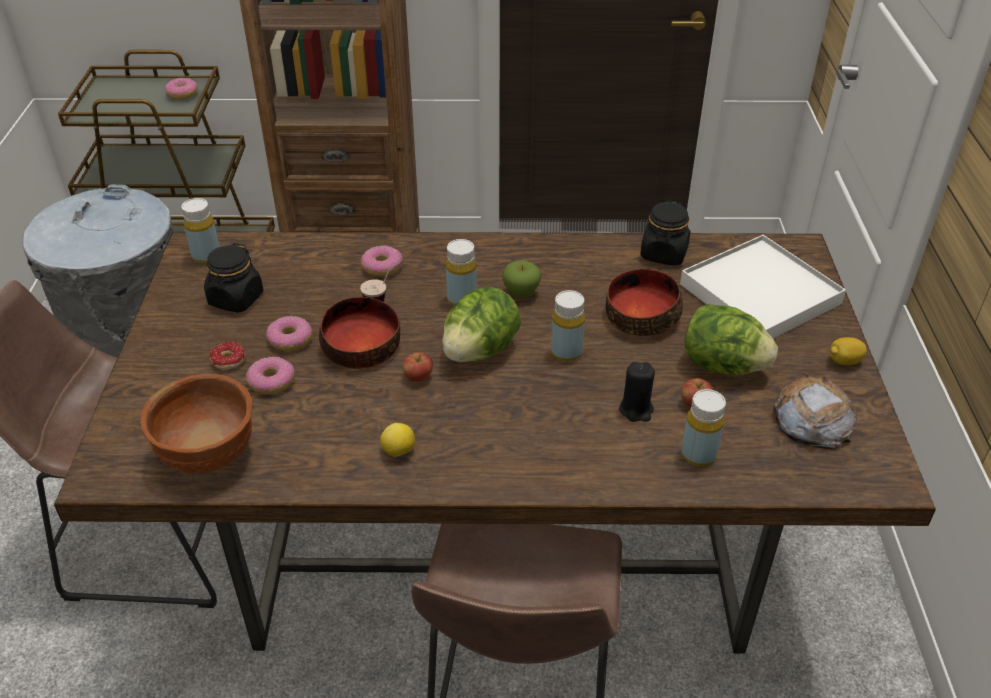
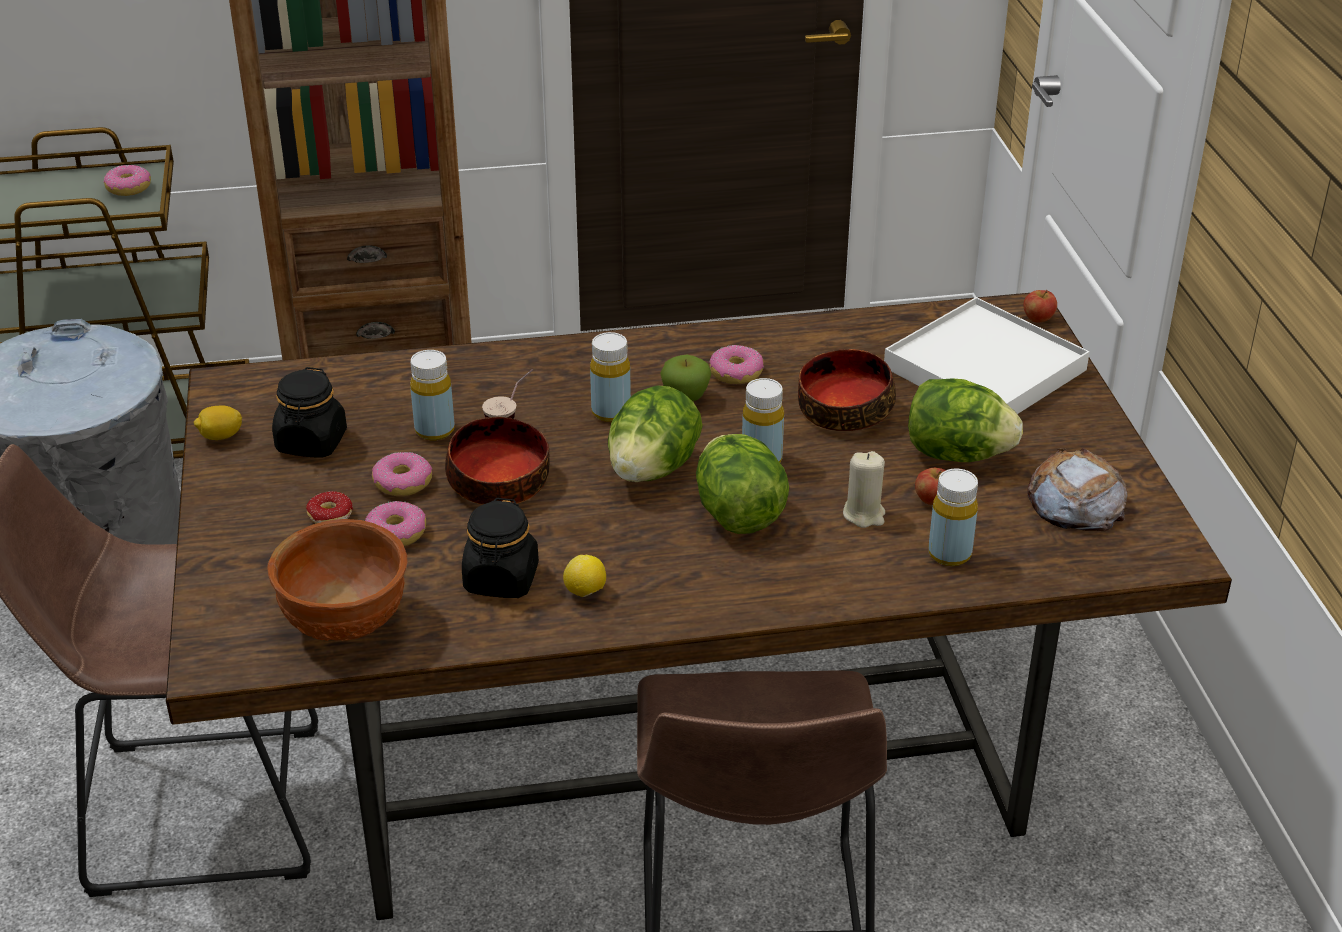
camera: 10 degrees left, 5 degrees down
yellow bottle [181,198,220,264] -> yellow bottle moved to [410,350,455,441]
donut [361,245,403,277] -> donut moved to [709,345,764,384]
apple [402,352,433,382] -> apple moved to [1023,290,1057,322]
black candle [619,362,655,422] -> beige candle [843,451,885,528]
black jar [640,200,691,266] -> black jar moved to [462,498,539,598]
lemon [830,337,867,365] -> lemon moved to [194,405,242,440]
none -> lettuce [696,434,789,534]

